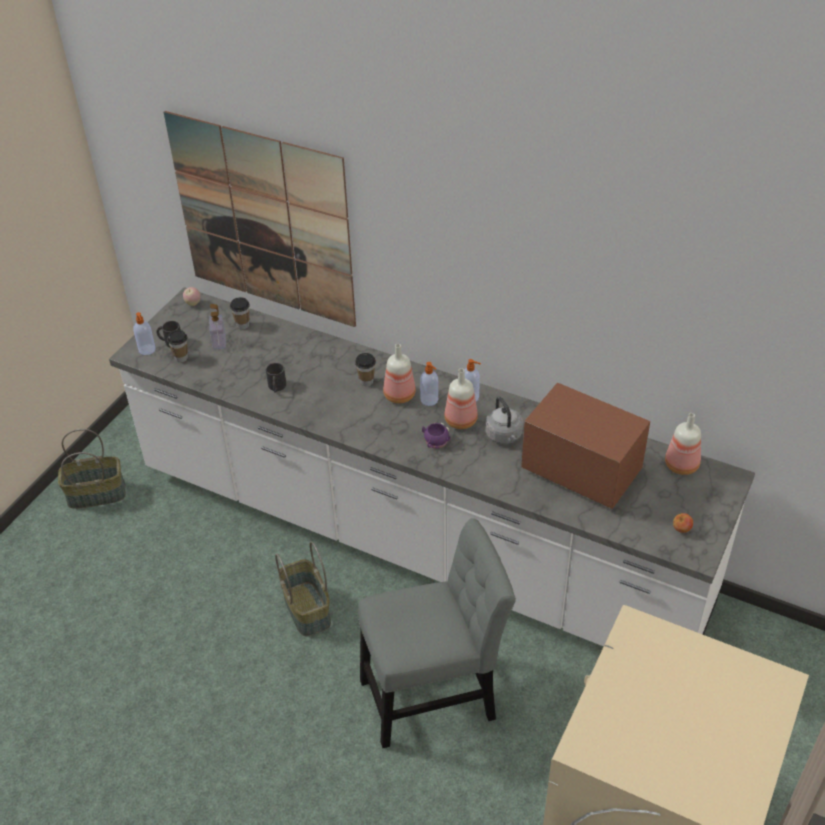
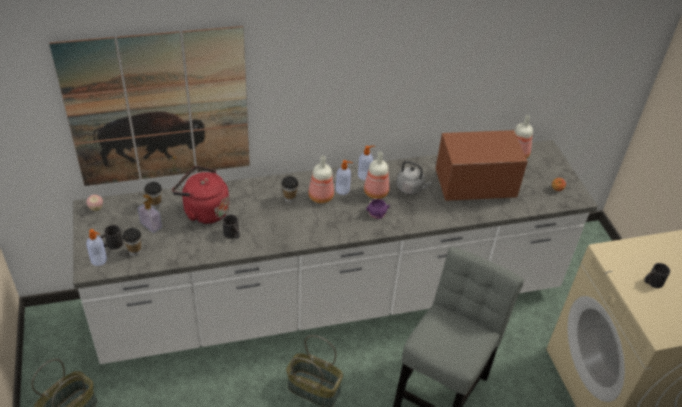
camera: 45 degrees left, 0 degrees up
none -> red kettle [172,166,229,224]
none -> black mug [644,263,670,288]

